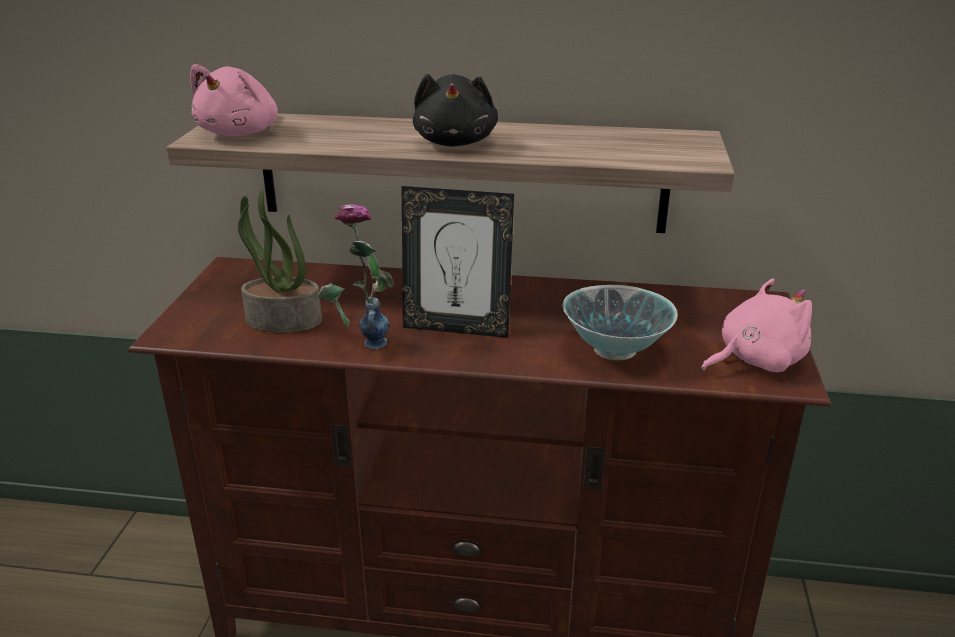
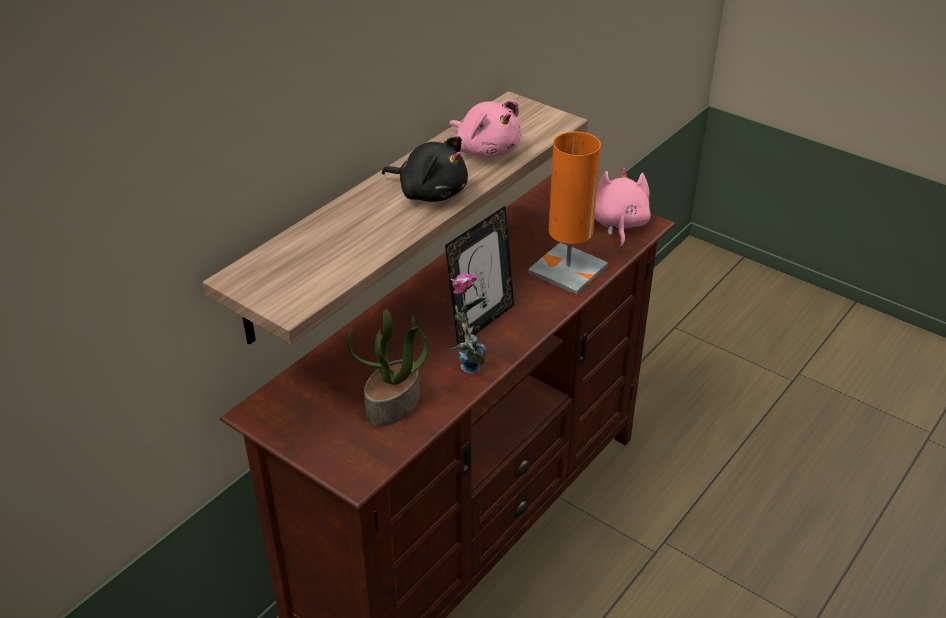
camera: 60 degrees left, 10 degrees up
pink plush toy [190,64,278,136] -> pink plush toy moved to [449,100,521,158]
bowl [562,285,677,360] -> orange table lamp [528,131,608,294]

